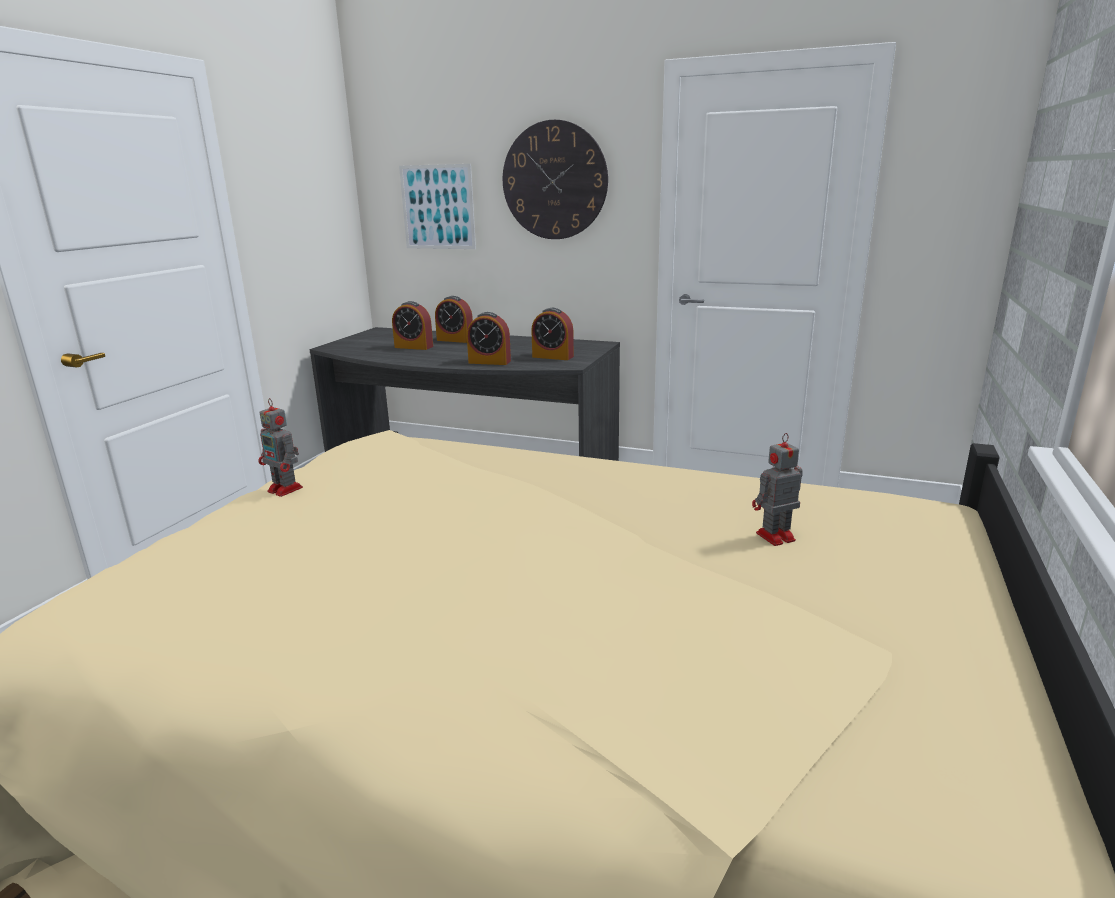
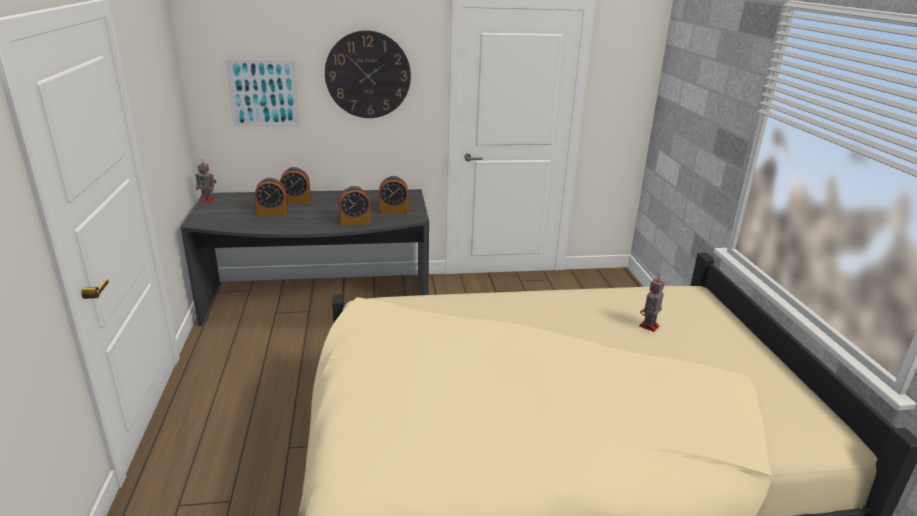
camera: 30 degrees left, 5 degrees up
toy robot [258,398,303,497] -> toy robot moved to [196,161,217,203]

